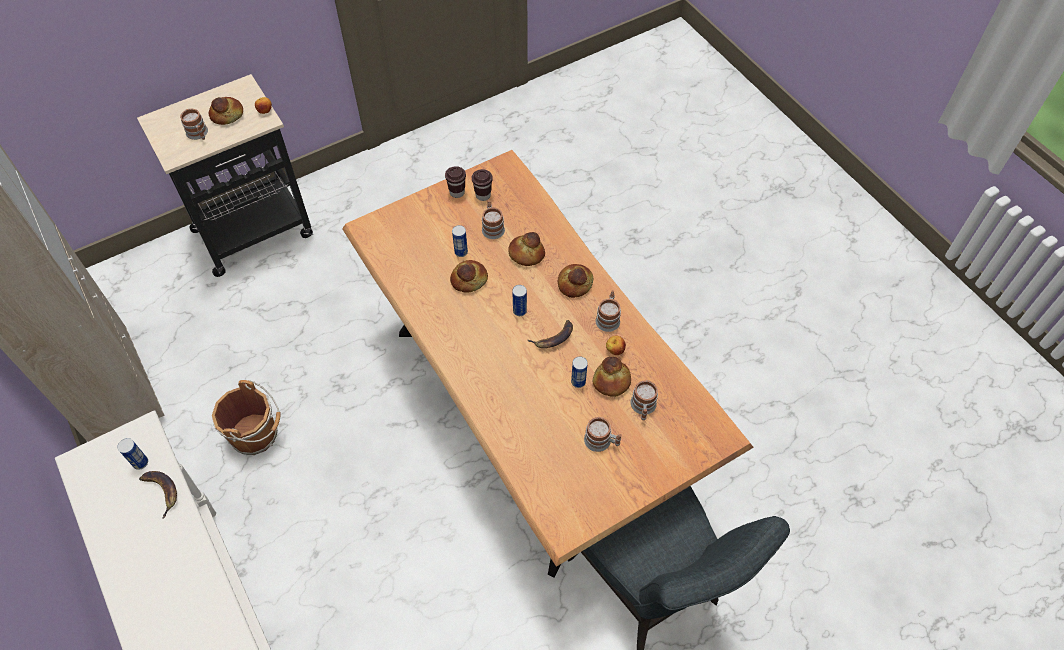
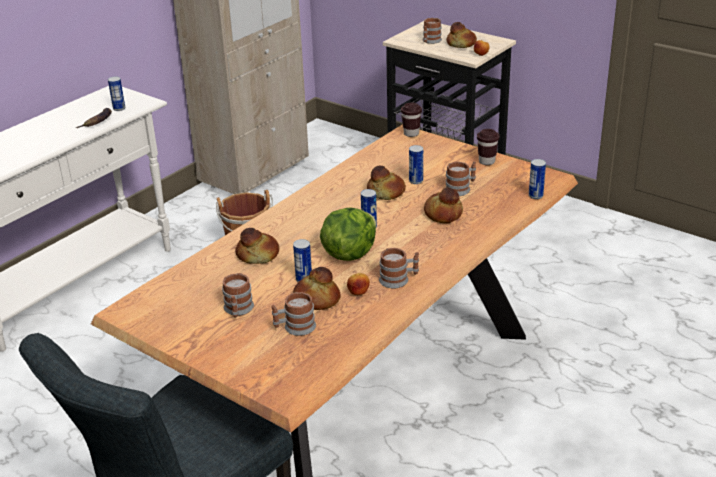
camera: 70 degrees right, 25 degrees down
brown cup [472,169,493,201] -> brown cup moved to [401,102,422,137]
banana [528,320,573,348] -> lettuce [320,208,376,261]
bread [558,264,593,298] -> bread moved to [235,228,279,264]
none -> can [529,159,546,199]

